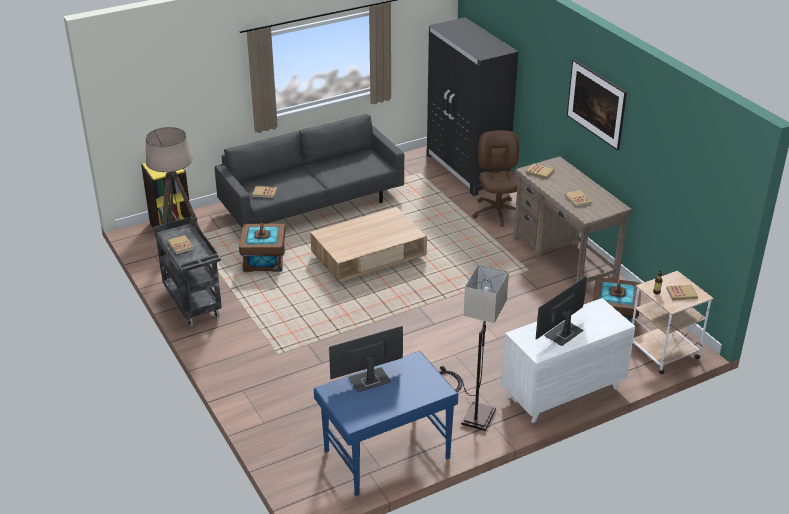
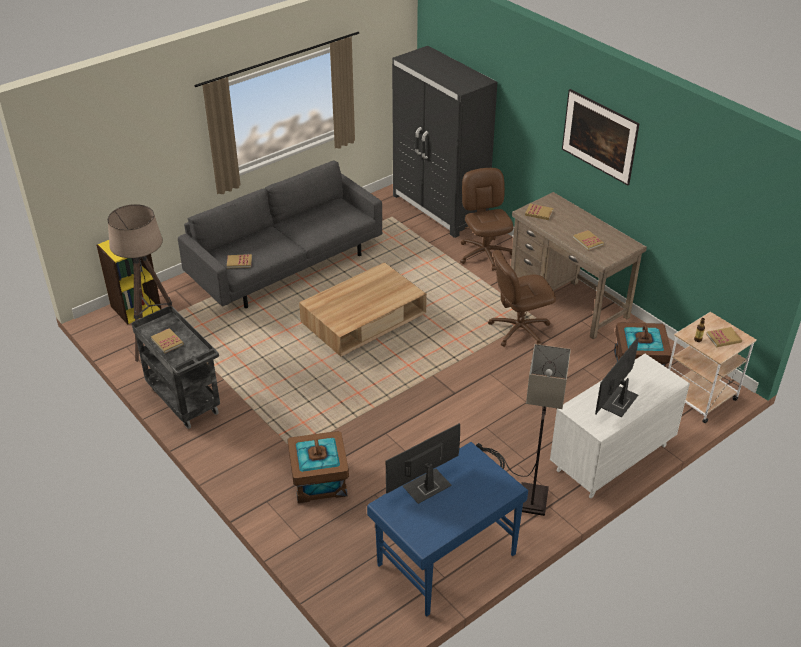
camera: 10 degrees left, 5 degrees up
brown storage box [239,223,285,272] -> brown storage box moved to [287,431,349,503]
none -> brown office chair [488,250,556,347]

